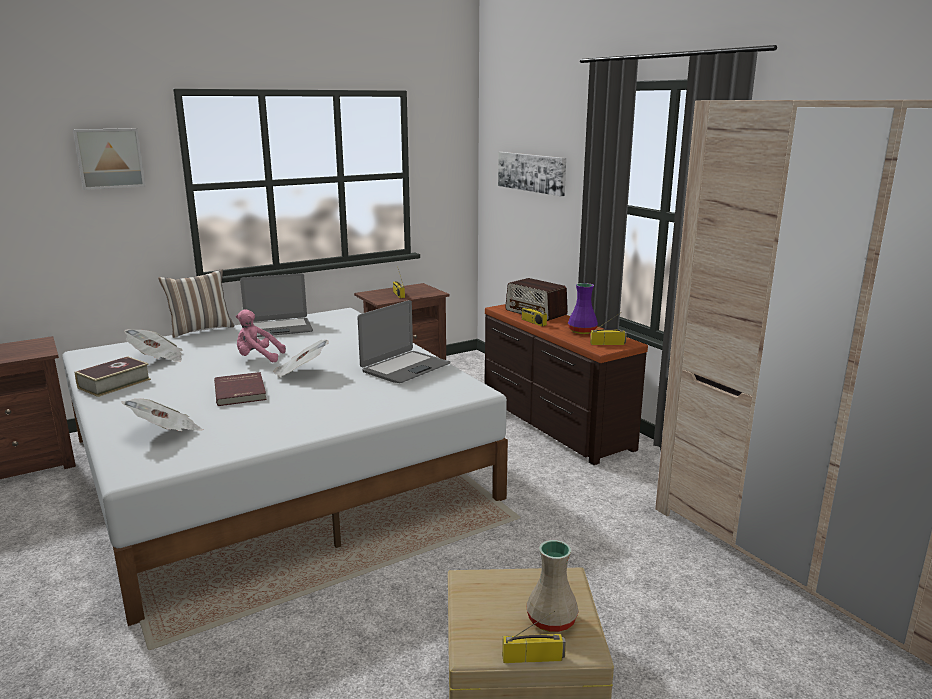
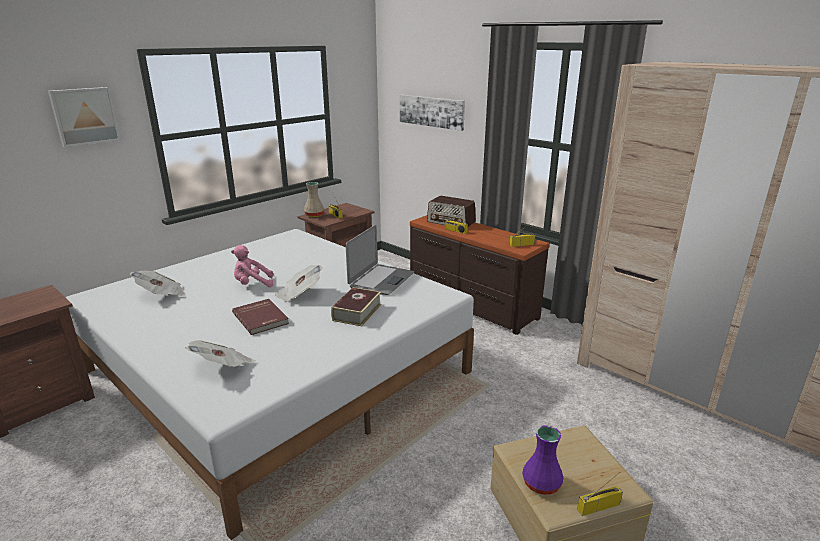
camera: 15 degrees left, 5 degrees up
book [75,356,151,397] -> book moved to [331,287,381,326]
pillow [158,269,234,338] -> none
laptop [240,273,313,337] -> none
beige vase [526,540,579,632] -> beige vase moved to [304,182,324,217]
purple vase [568,283,598,334] -> purple vase moved to [522,425,563,495]

